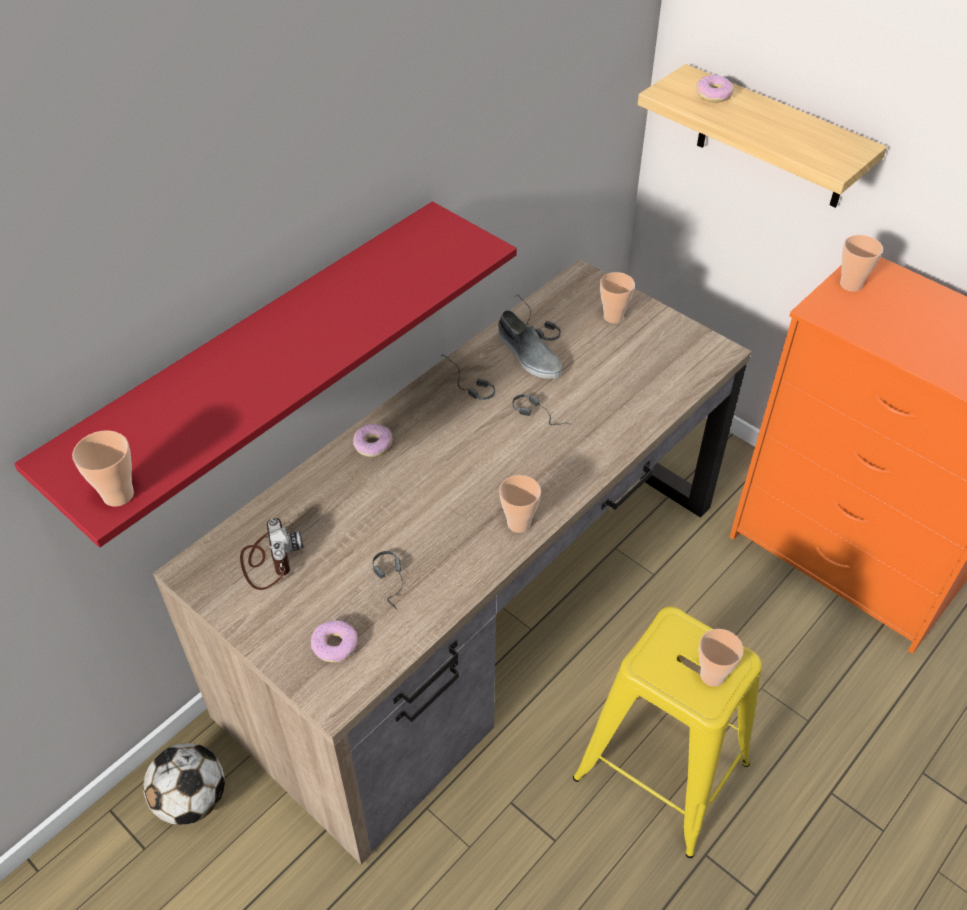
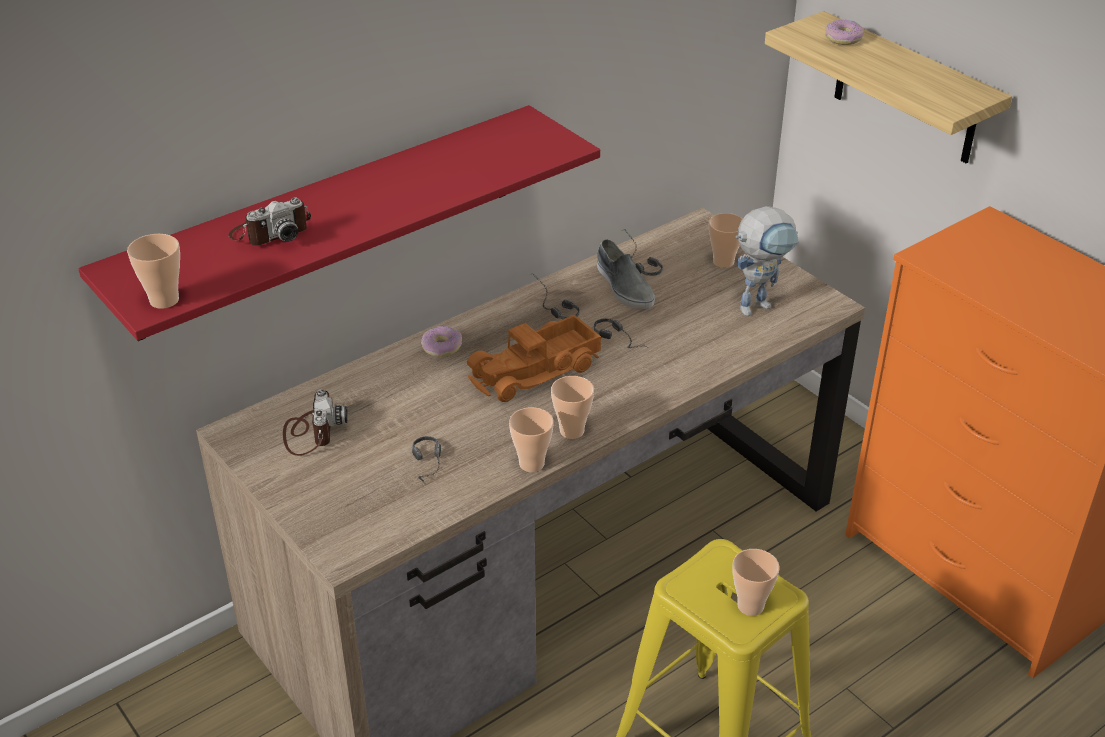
camera: 10 degrees right, 10 degrees down
football [143,743,225,825] -> none
donut [311,620,358,663] -> none
cup [840,235,883,292] -> cup moved to [509,407,554,472]
none -> camera [229,197,311,246]
none -> toy truck [467,315,601,402]
none -> toy robot [735,206,798,316]

